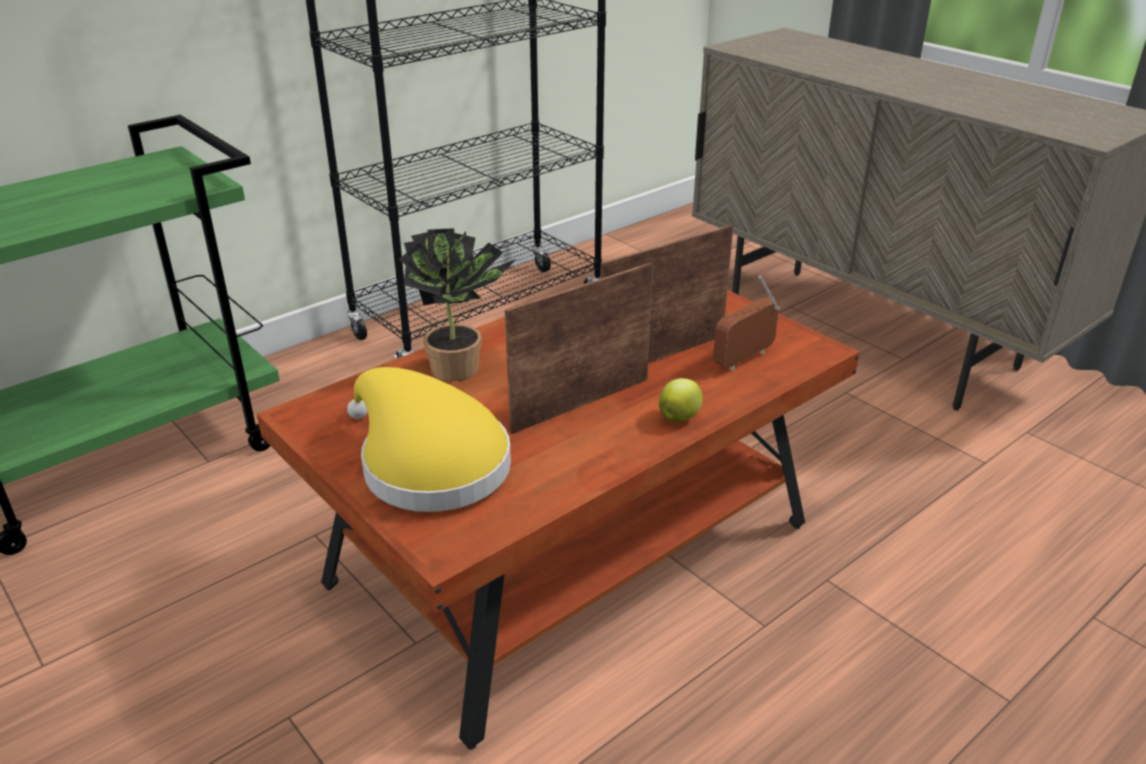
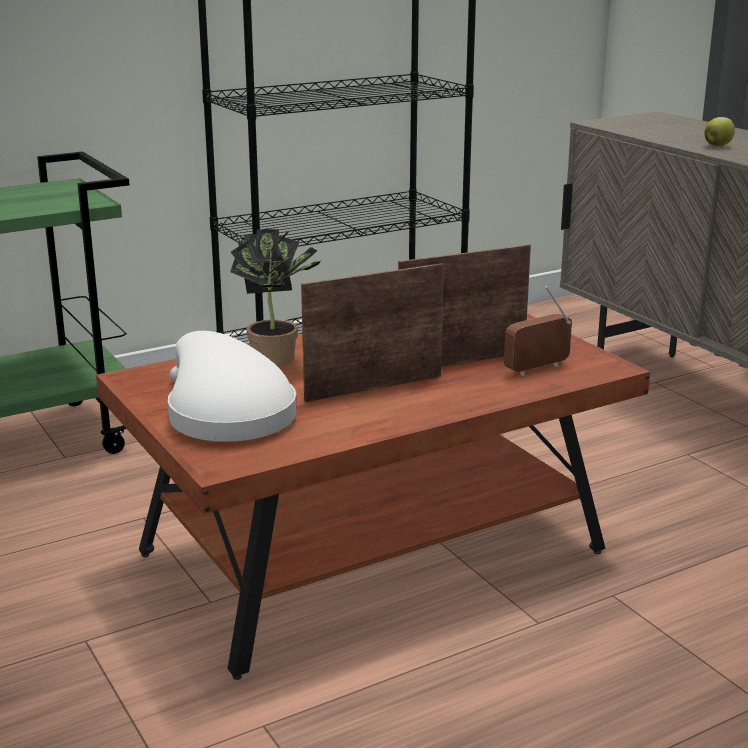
camera: 10 degrees right, 10 degrees down
yellow hat [347,367,511,512] -> white hat [168,331,297,442]
apple [659,378,702,422] -> apple moved to [704,117,735,146]

